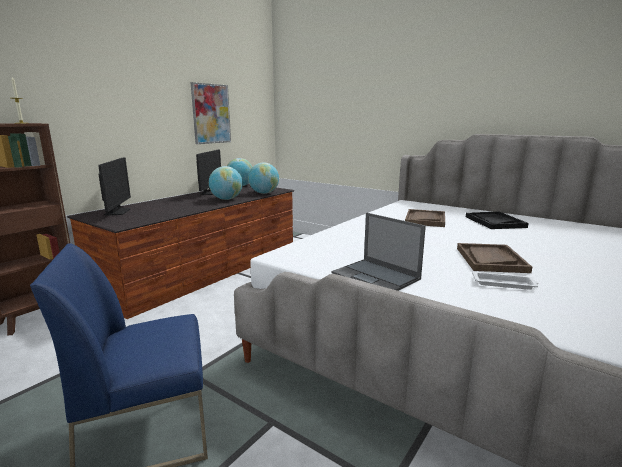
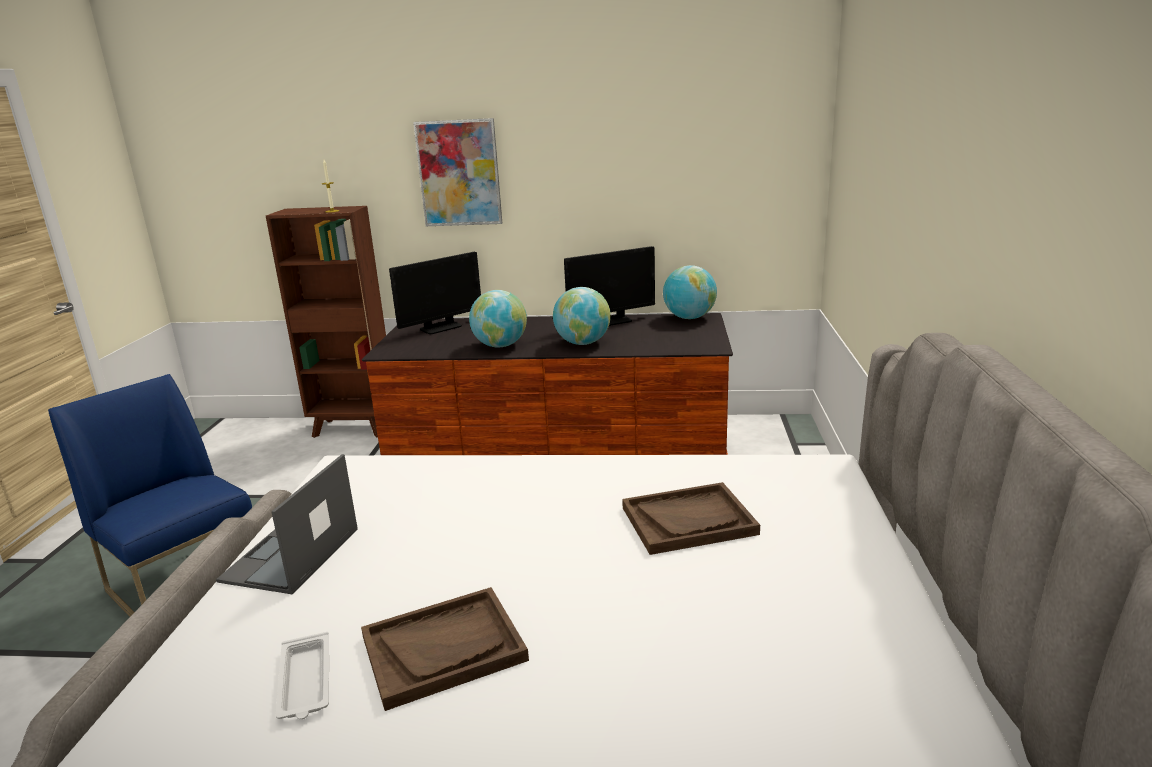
camera: 60 degrees right, 5 degrees up
picture [191,82,231,144] -> picture moved to [413,118,502,226]
globe [248,162,279,194] -> globe moved to [469,290,527,347]
black tray [466,212,529,229] -> none

